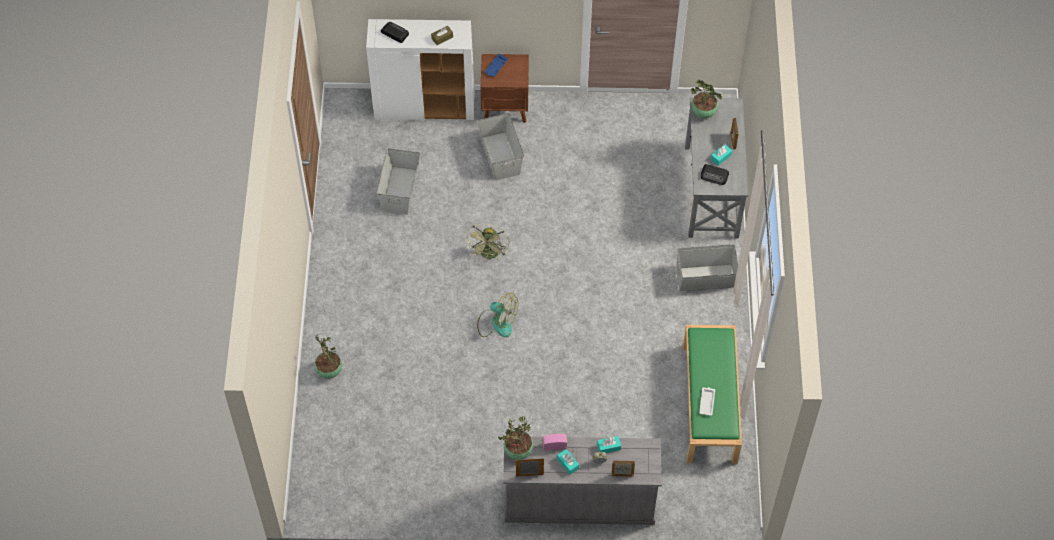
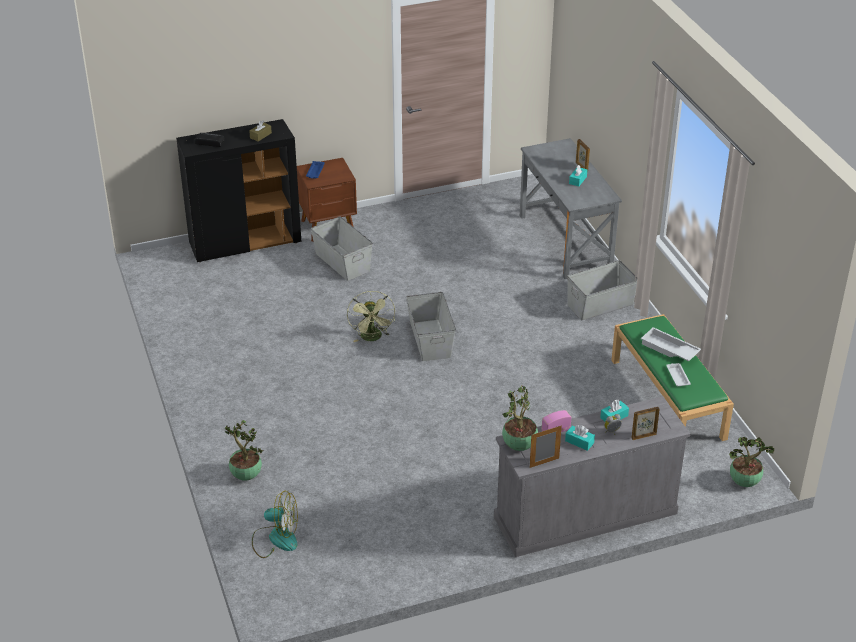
camera: 20 degrees left, 20 degrees down
white cabinet [366,19,475,120] -> black cabinet [176,119,301,262]
grey storage box [376,148,420,215] -> grey storage box moved to [406,292,456,361]
fan [477,293,518,337] -> fan moved to [252,491,298,558]
potted plant [690,80,722,118] -> potted plant moved to [729,437,774,487]
radio [700,164,729,185] -> none
none -> white tray [641,327,701,361]

